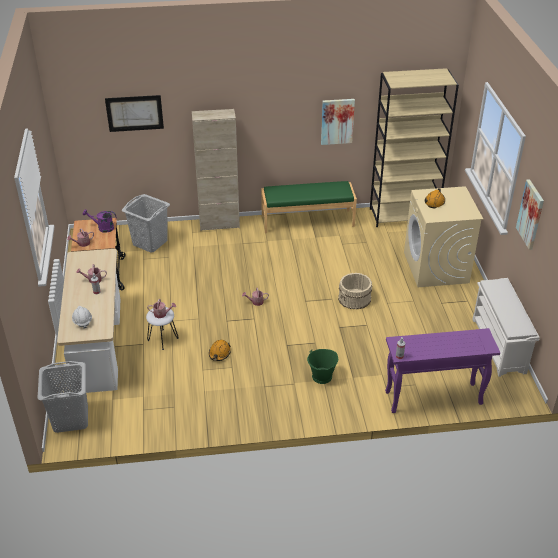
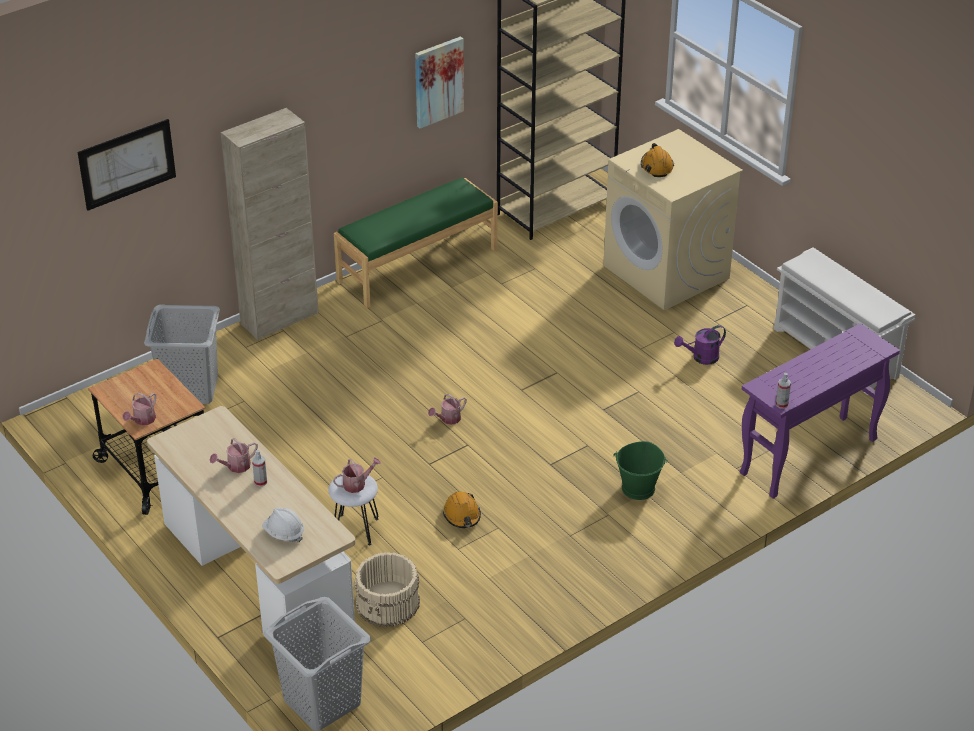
camera: 30 degrees left, 0 degrees up
purple watering can [82,209,116,233] -> purple watering can moved to [674,325,726,365]
beige bucket [338,273,372,310] -> beige bucket moved to [355,552,420,627]
picture [516,179,544,250] -> none

